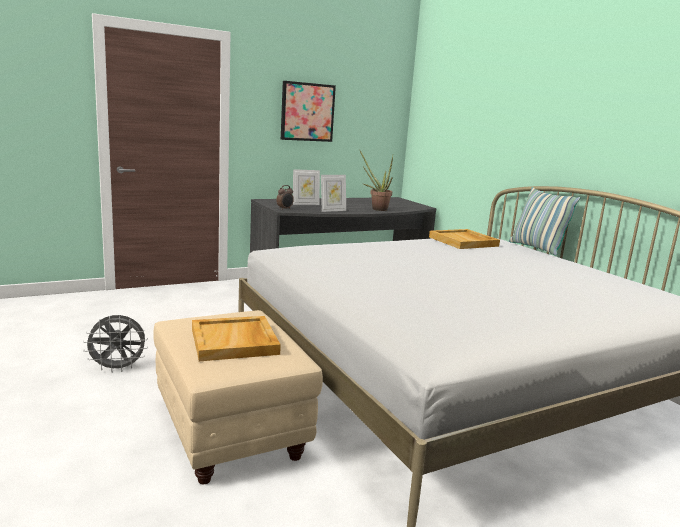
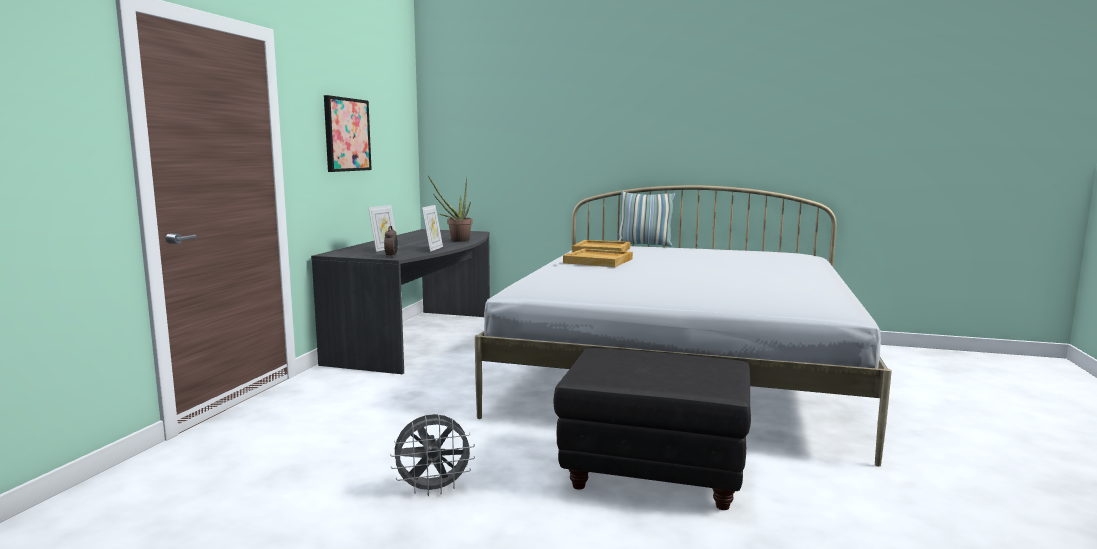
camera: 45 degrees left, 5 degrees down
grey fan [83,315,148,372] -> grey fan turned 45 degrees clockwise [390,414,475,496]
beige ottoman [153,310,323,484] -> black ottoman [554,348,751,510]
beige tray [192,316,281,361] -> beige tray moved to [563,249,633,267]

